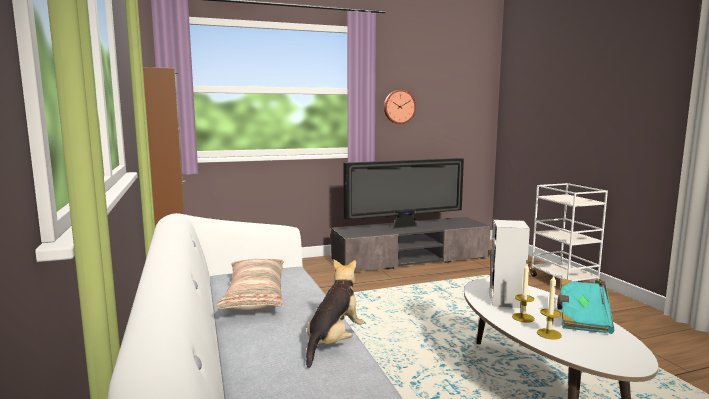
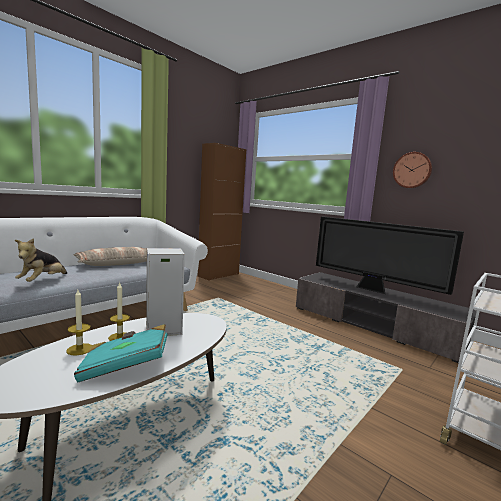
camera: 60 degrees right, 0 degrees up
plush toy [306,260,364,368] -> plush toy turned 105 degrees clockwise [15,238,67,282]

